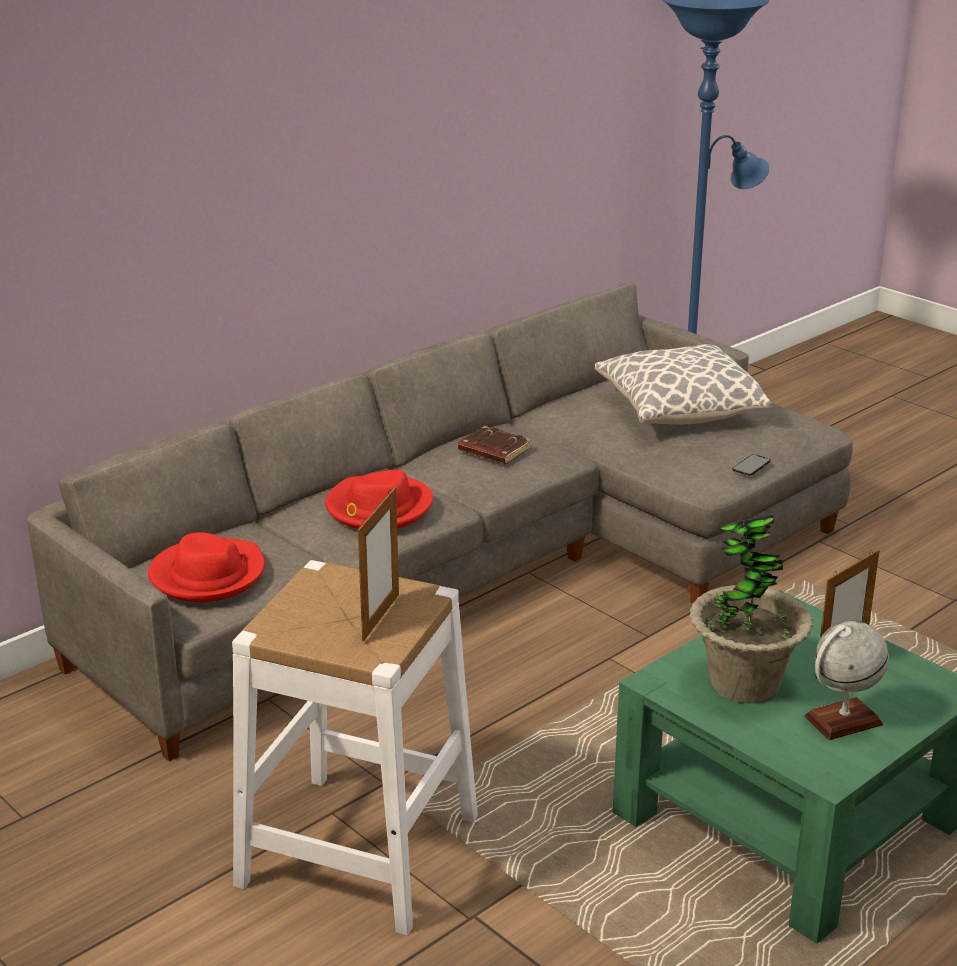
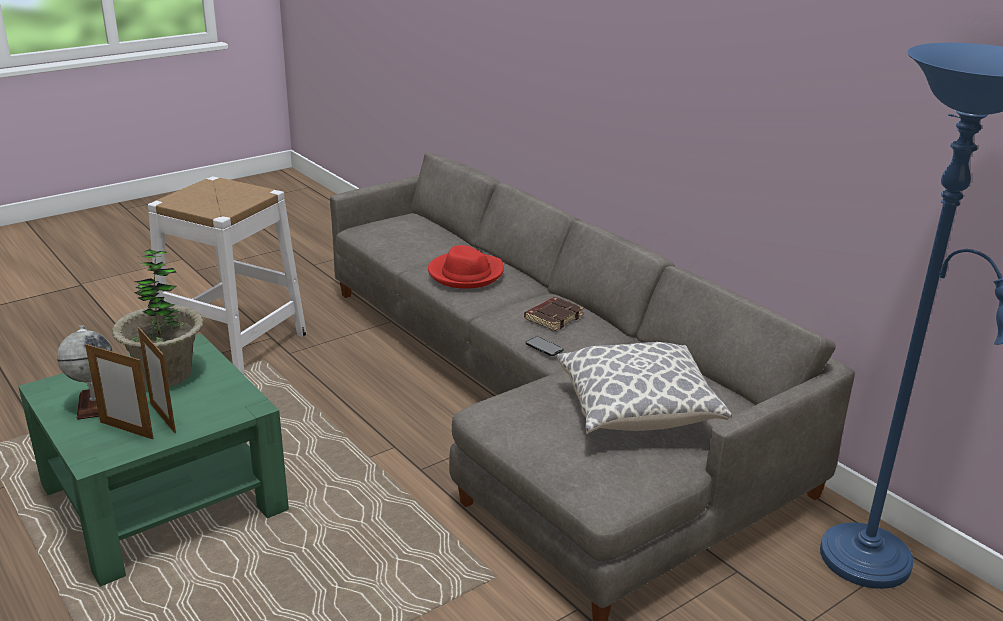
camera: 95 degrees right, 0 degrees up
red hat [148,532,265,602] -> none
picture frame [358,487,399,641] -> picture frame moved to [85,343,153,439]
phone [732,454,771,476] -> phone moved to [525,337,564,356]

